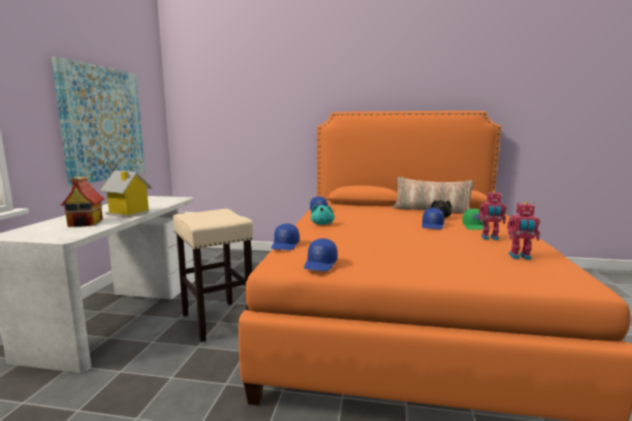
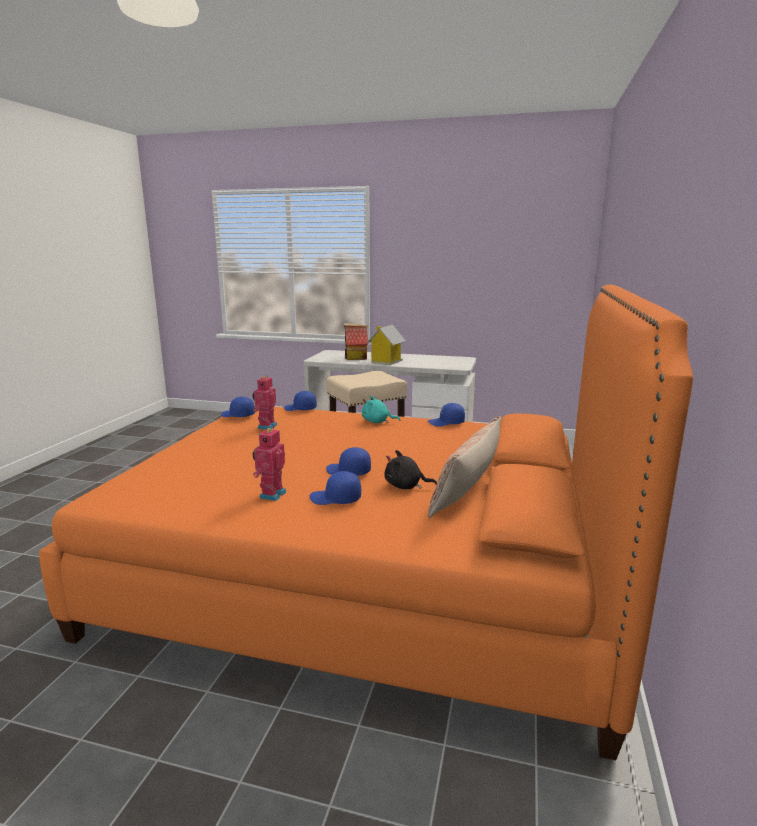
camera: 95 degrees right, 5 degrees up
picture [51,57,145,186] -> none
green cap [462,209,484,230] -> blue cap [309,471,361,505]
toy robot [507,202,540,260] -> toy robot moved to [252,375,277,429]

